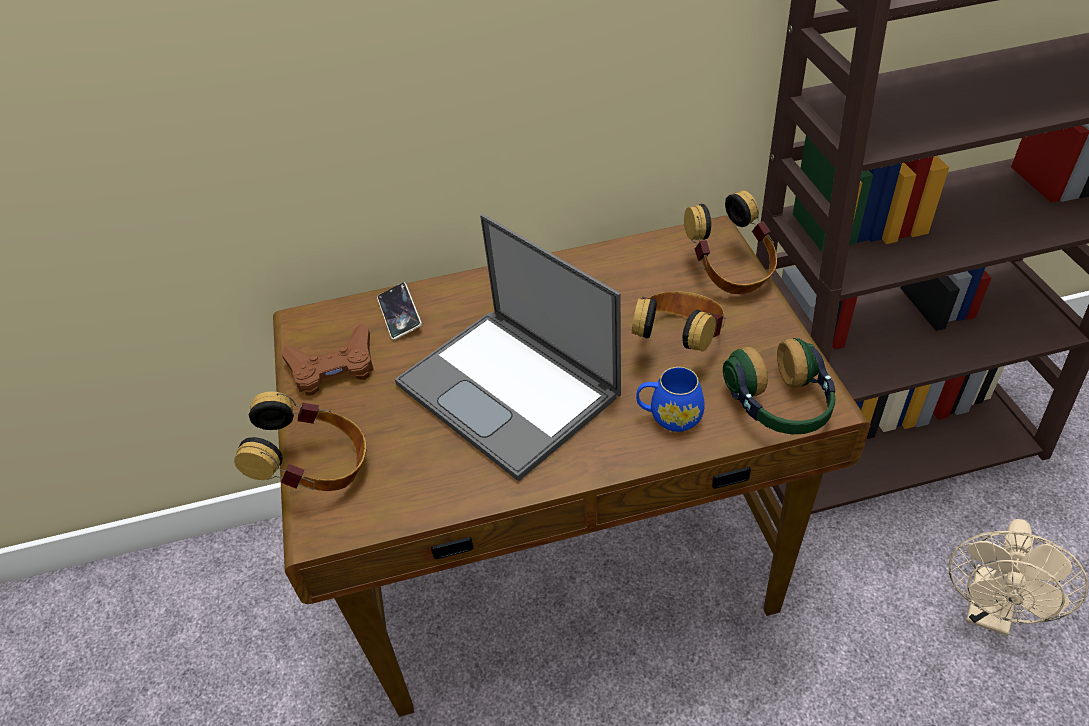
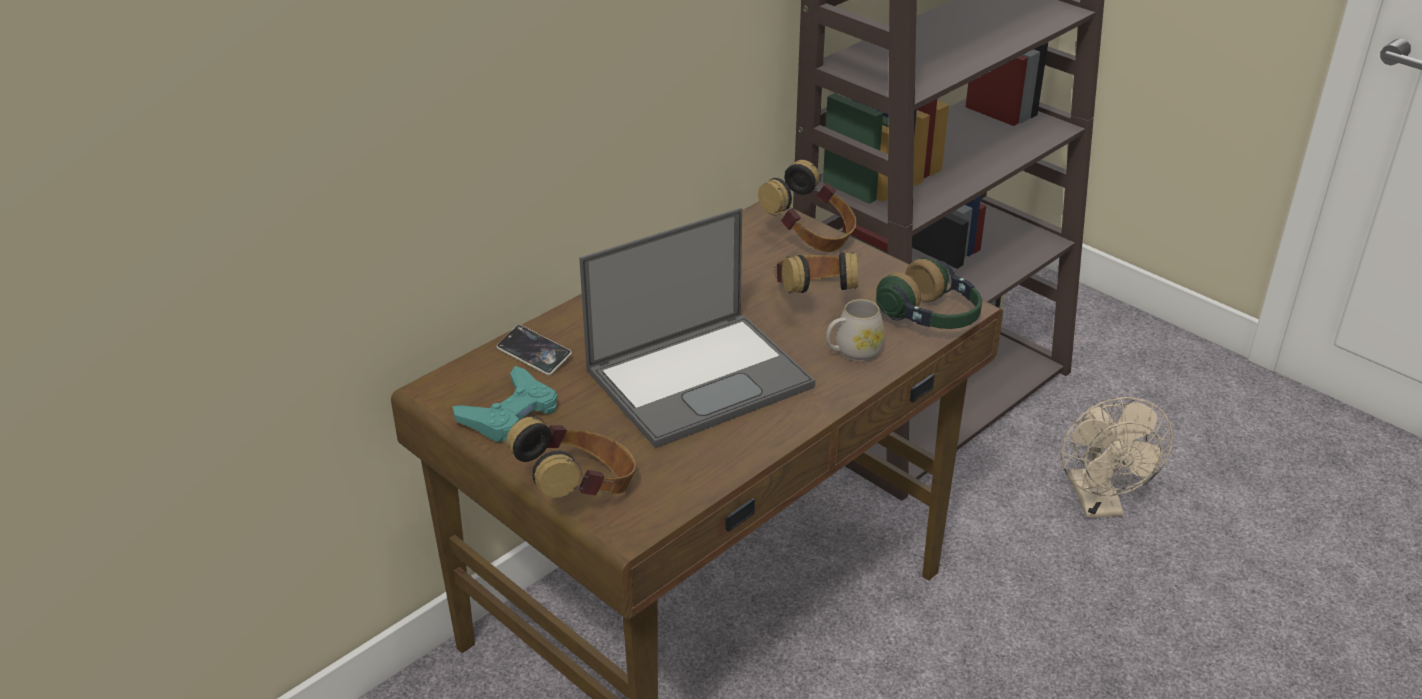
camera: 35 degrees left, 10 degrees down
brown game controller [282,323,374,395] -> turquoise game controller [452,366,557,443]
laptop [395,214,621,482] -> laptop turned 45 degrees counterclockwise [579,208,815,448]
blue mug [636,367,705,432] -> white mug [826,299,885,361]

